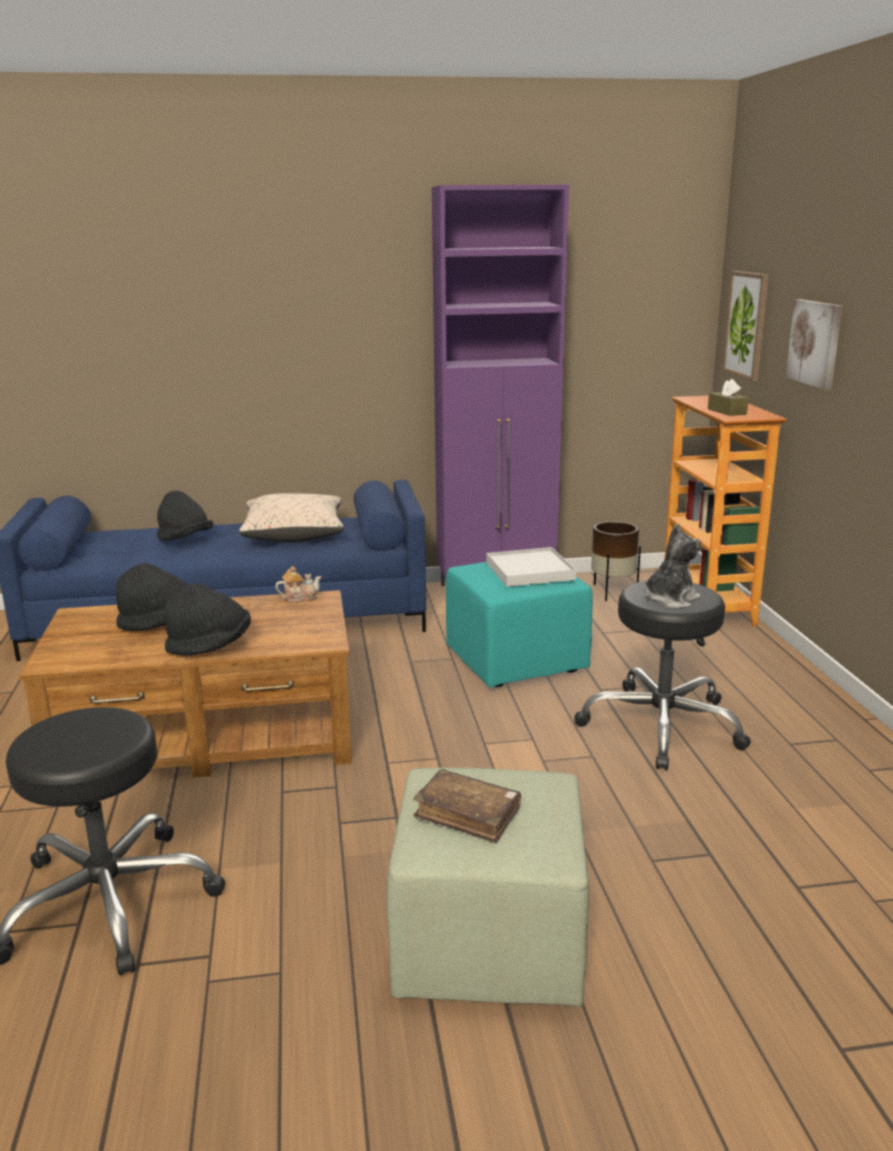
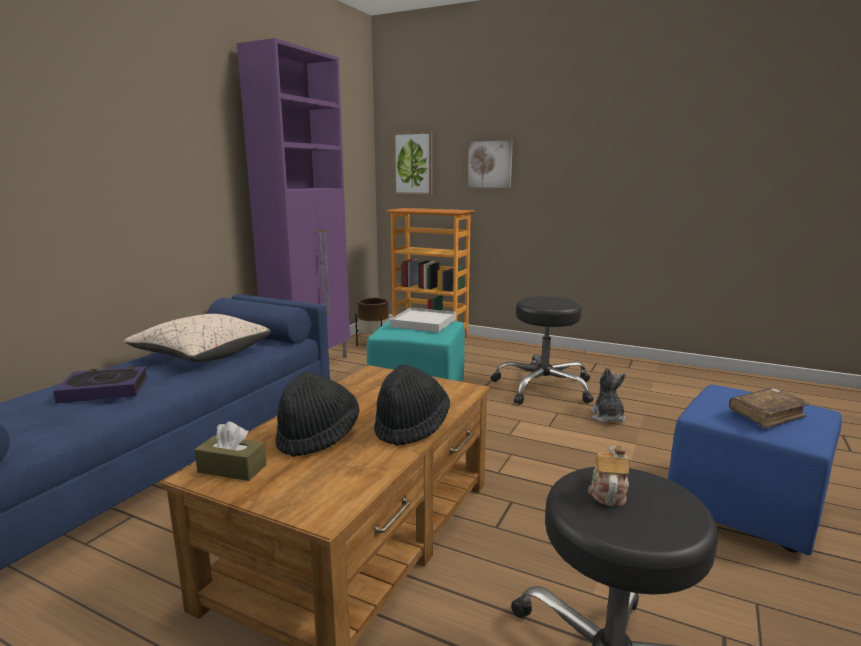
camera: 55 degrees left, 5 degrees down
black hat [157,491,213,541] -> book [53,366,148,403]
teapot [275,566,322,603] -> teapot moved to [588,445,629,507]
green ottoman [387,768,589,1007] -> blue ottoman [668,384,842,555]
plush toy [644,523,701,609] -> plush toy moved to [590,367,626,423]
brown tissue box [708,379,749,416] -> brown tissue box moved to [194,421,267,481]

